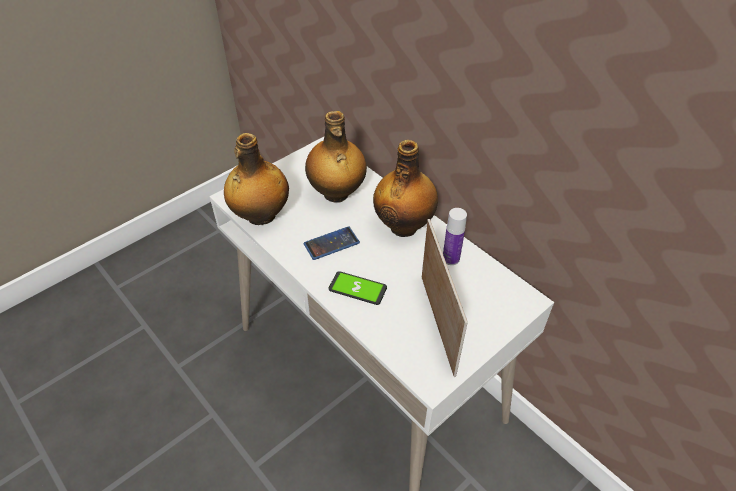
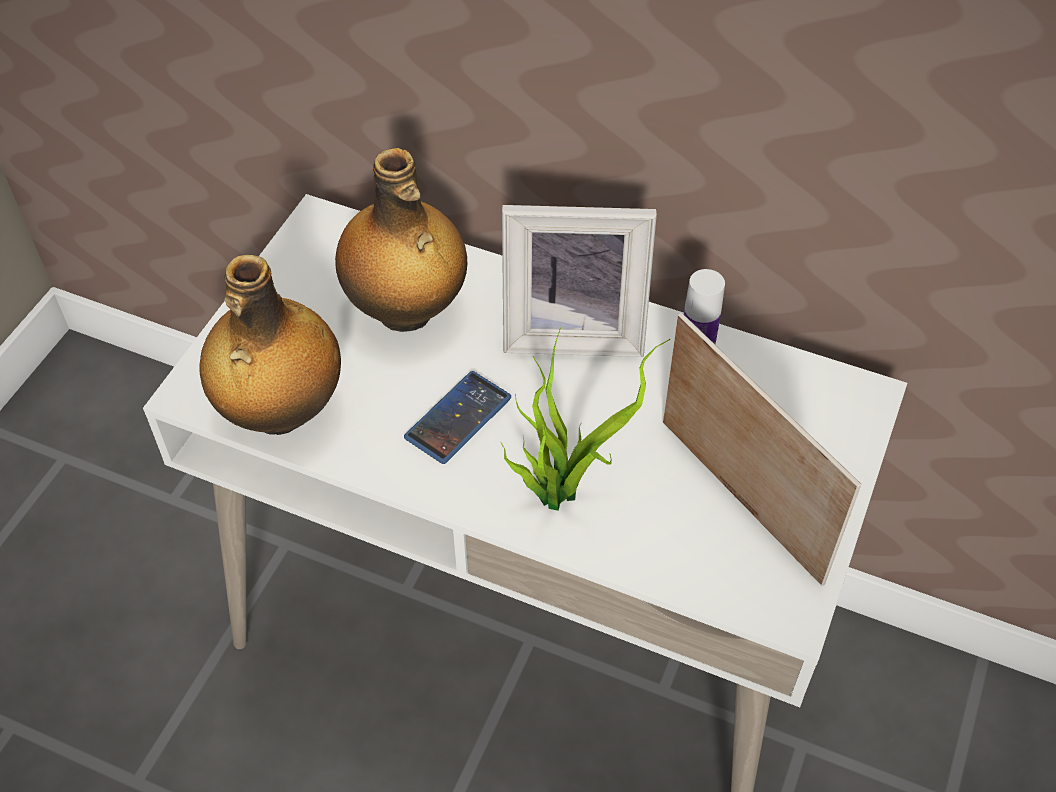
camera: 25 degrees left, 5 degrees up
phone [328,271,387,305] -> potted plant [500,327,670,511]
bottle [373,140,438,237] -> picture frame [502,205,657,357]

